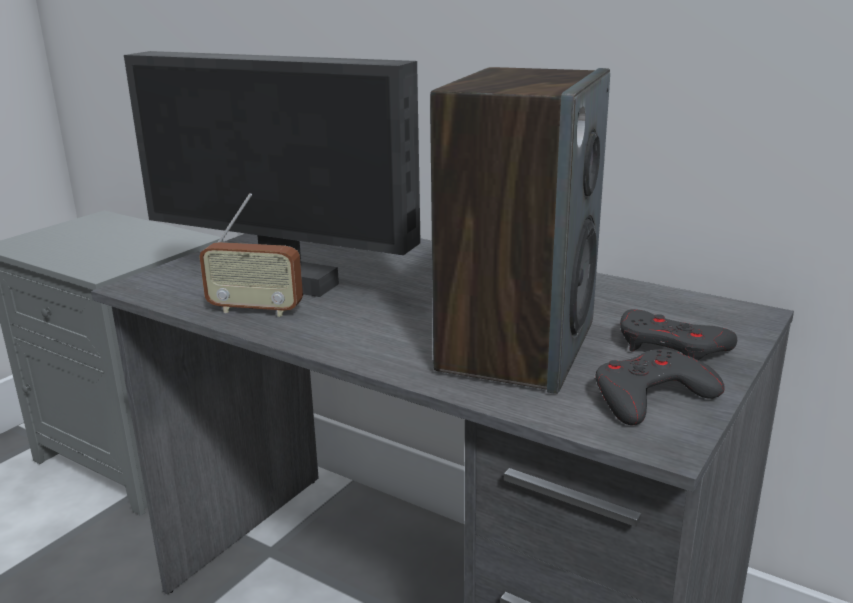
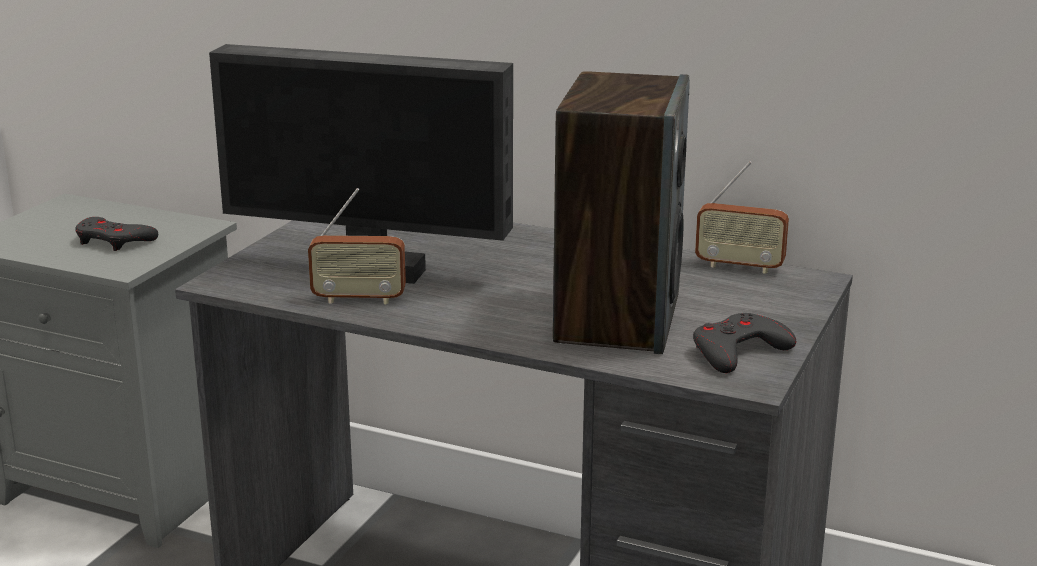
camera: 10 degrees left, 0 degrees up
grey game controller [620,309,737,360] -> grey game controller moved to [75,217,158,251]
none -> radio [695,161,789,274]

